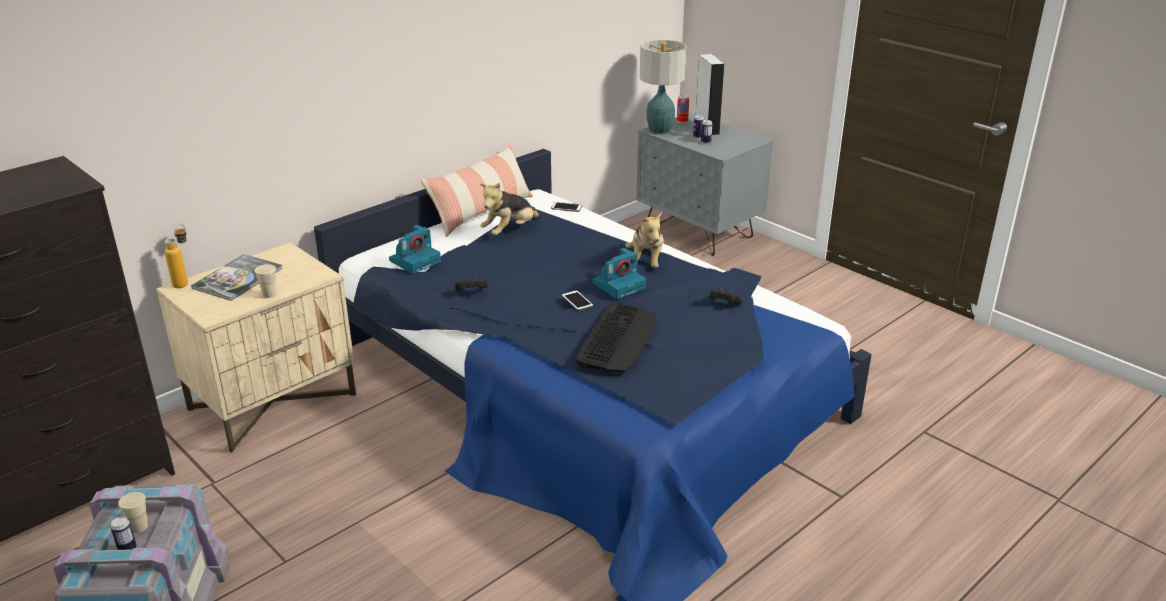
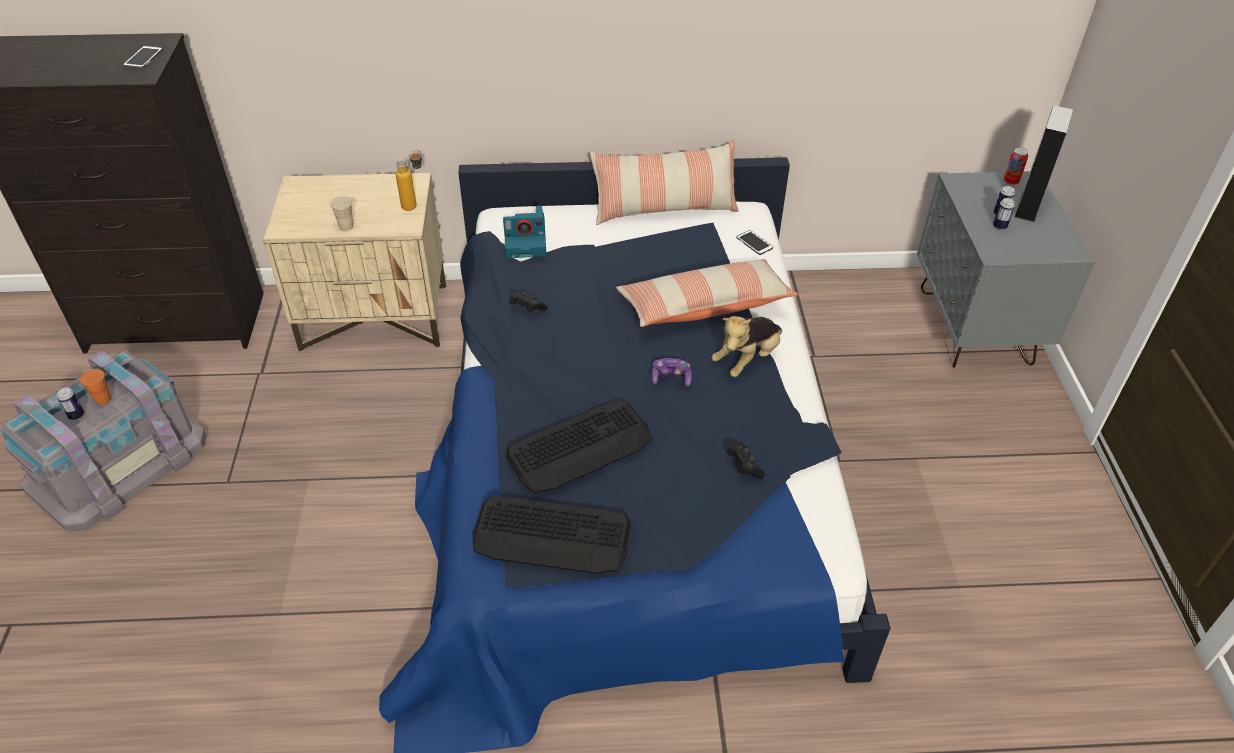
camera: 40 degrees right, 15 degrees up
beige cup [118,492,148,533] -> orange cup [80,369,111,405]
bottle [164,224,188,288] -> bottle moved to [396,150,422,211]
book [191,254,283,301] -> none
plush toy [480,183,540,235] -> none
phone [562,290,593,311] -> phone moved to [123,46,163,69]
camera [592,248,646,299] -> game controller [651,358,692,386]
table lamp [640,40,687,135] -> none
none -> keyboard [472,496,631,574]
none -> pillow [616,259,798,327]

